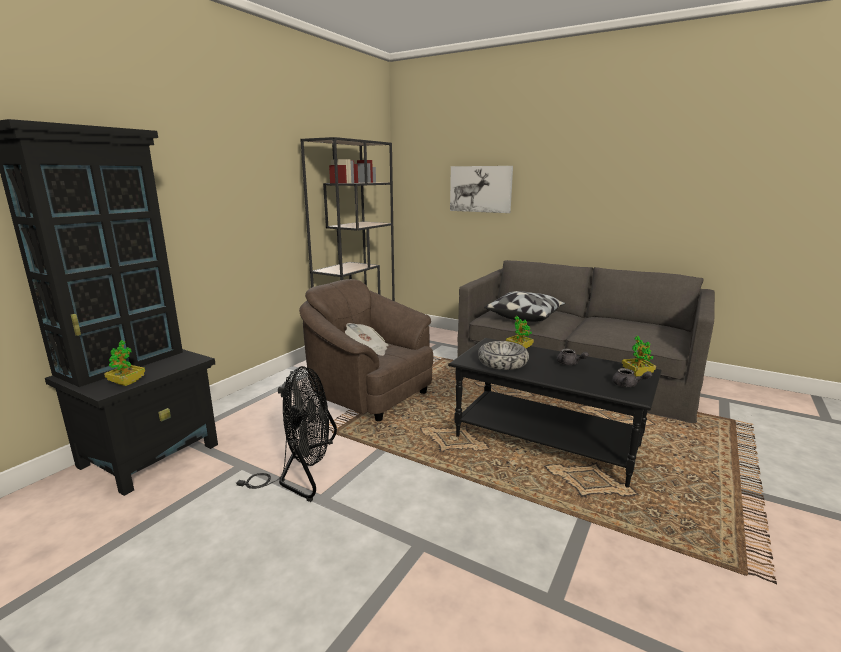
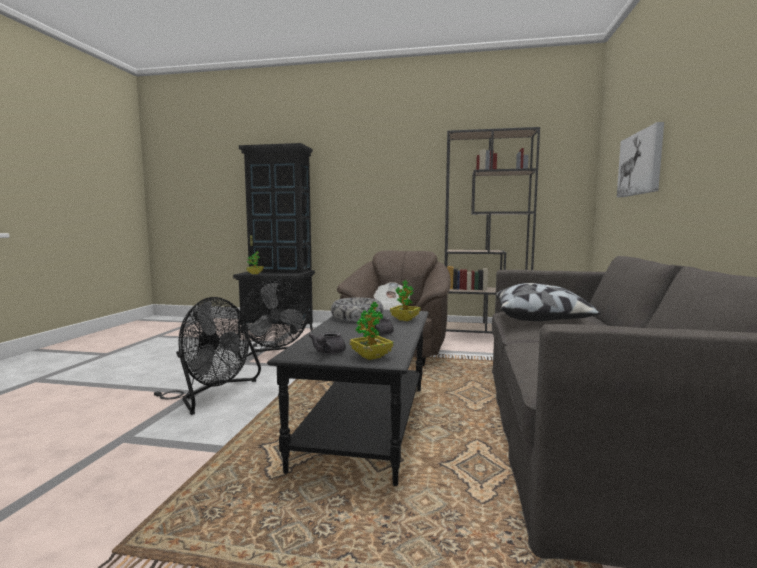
camera: 70 degrees right, 10 degrees down
none -> black fan [154,297,261,415]

